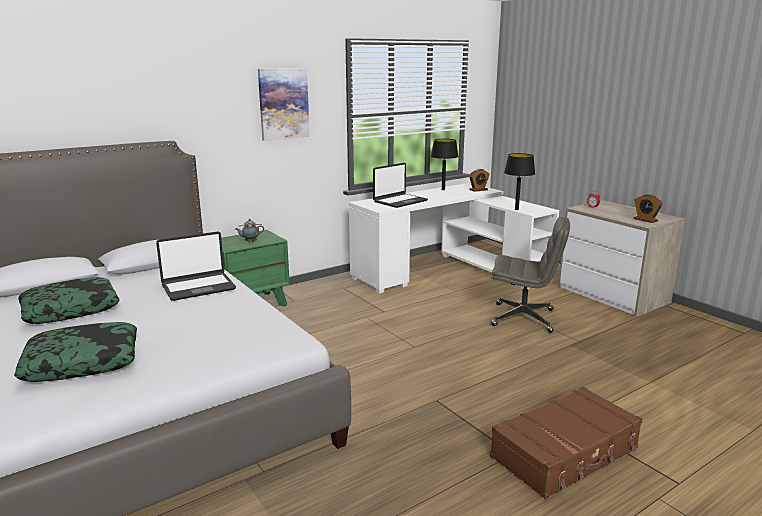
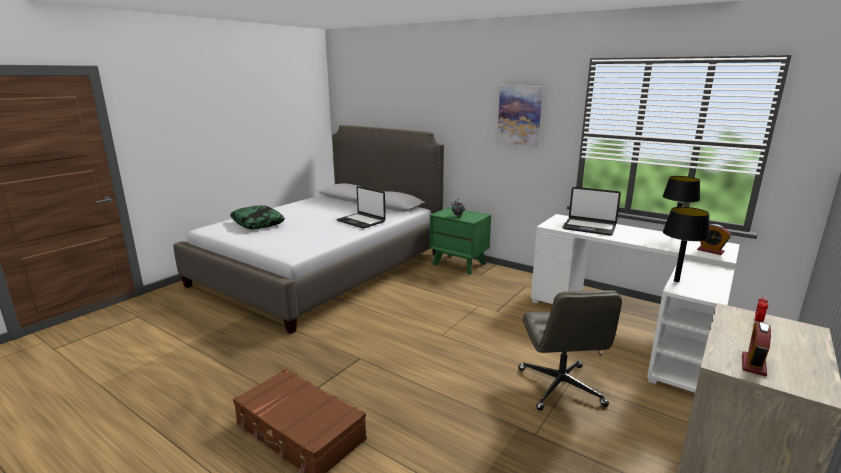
camera: 70 degrees right, 0 degrees up
pillow [18,277,119,324] -> none

